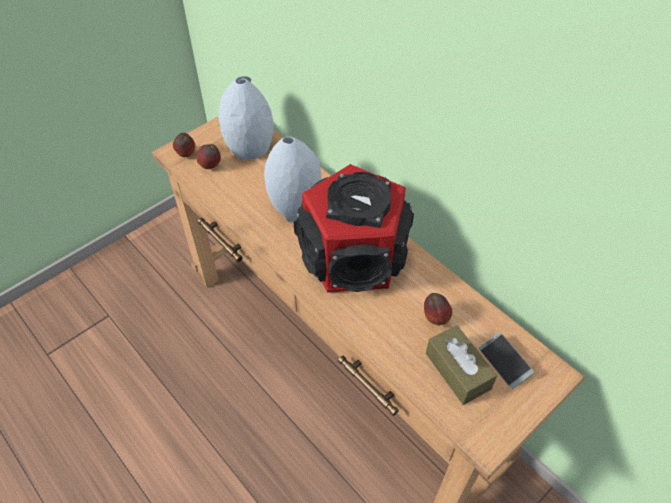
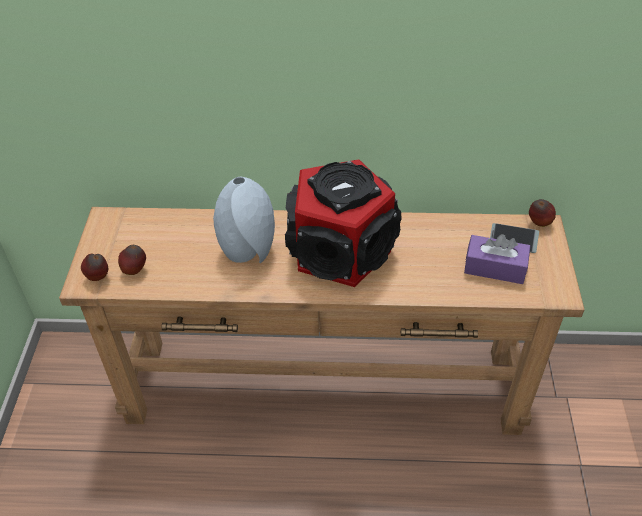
camera: 45 degrees left, 5 degrees down
grey vase [218,76,274,160] -> none
apple [424,293,452,325] -> apple moved to [529,199,556,227]
brown tissue box [426,325,497,405] -> purple tissue box [464,234,530,284]

